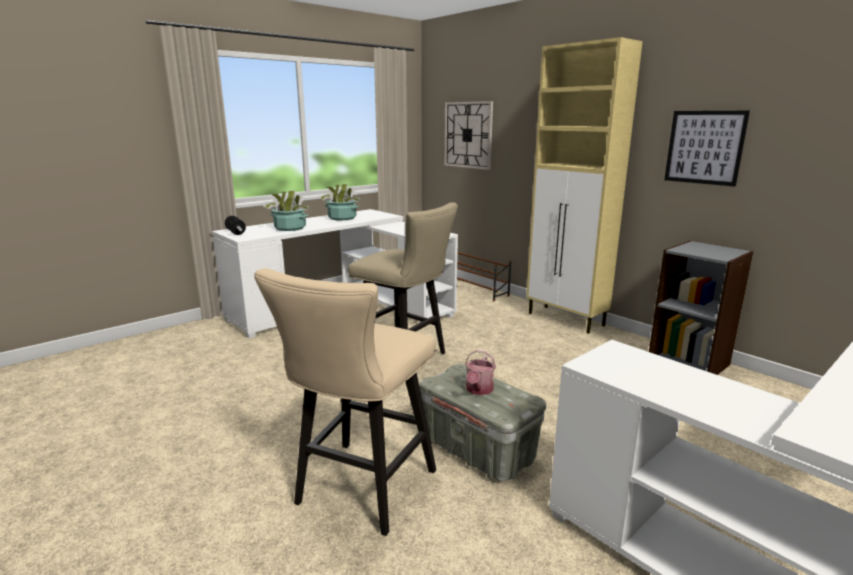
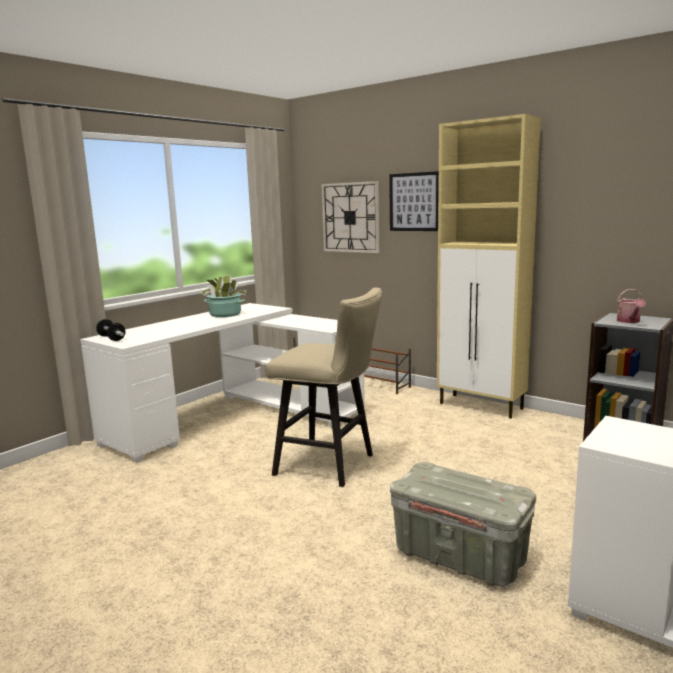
camera: 10 degrees left, 5 degrees down
beige stool [254,268,436,536] -> none
potted plant [263,190,309,231] -> none
watering can [465,350,496,395] -> watering can moved to [617,289,646,323]
picture [664,111,750,187] -> picture moved to [389,171,439,231]

